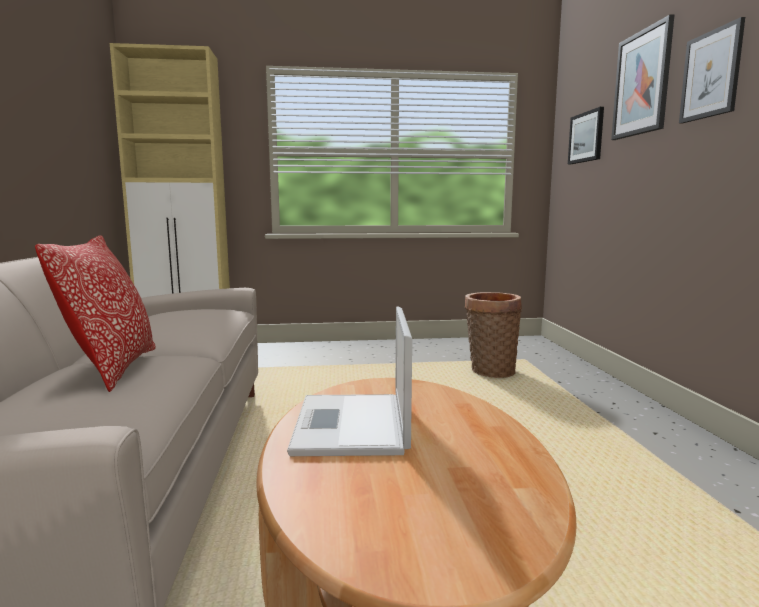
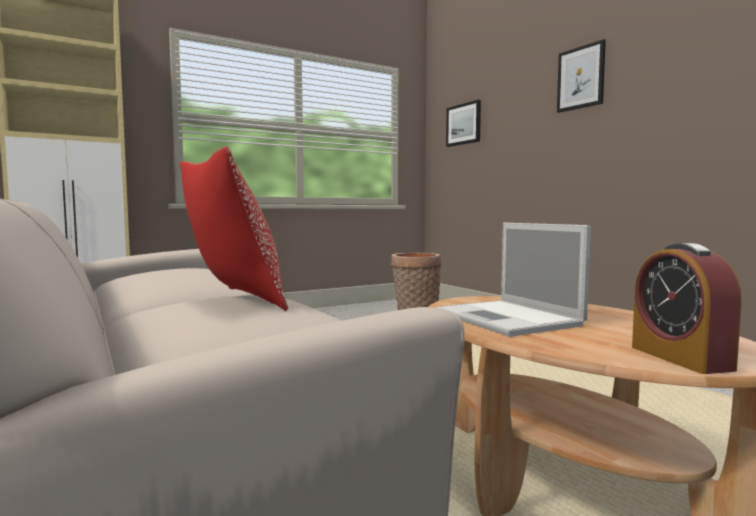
camera: 25 degrees left, 5 degrees down
picture [611,14,674,140] -> none
none -> alarm clock [632,243,742,374]

